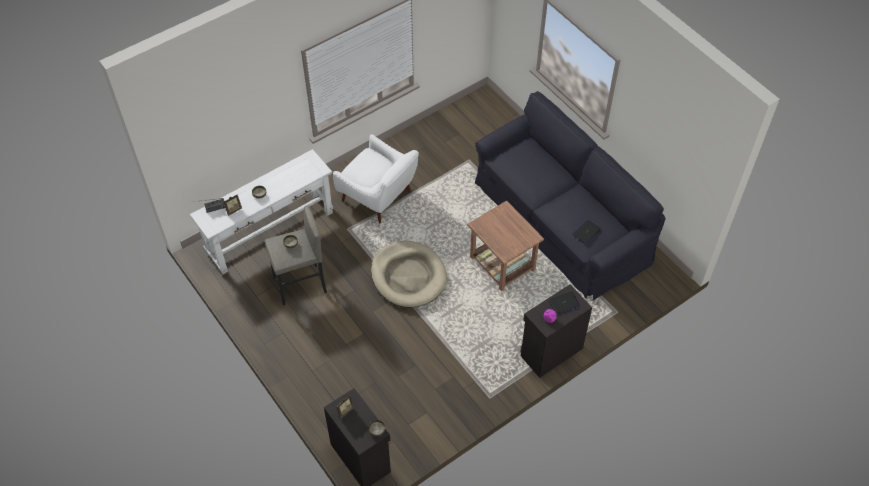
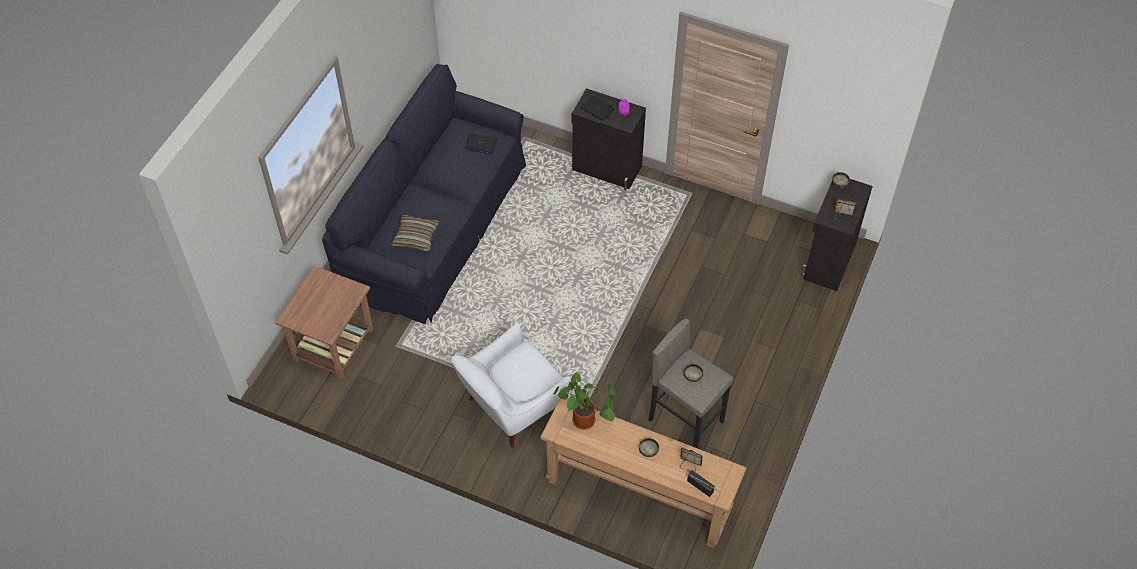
camera: 120 degrees left, 0 degrees up
white console table [190,149,334,274] -> brown console table [540,398,747,549]
white armchair [333,134,419,224] -> white armchair turned 135 degrees counterclockwise [451,323,572,448]
beige dog bed [371,241,447,307] -> none
brown side table [467,200,544,291] -> brown side table moved to [276,266,373,379]
none -> pillow [391,214,439,251]
none -> potted plant [554,372,616,430]

